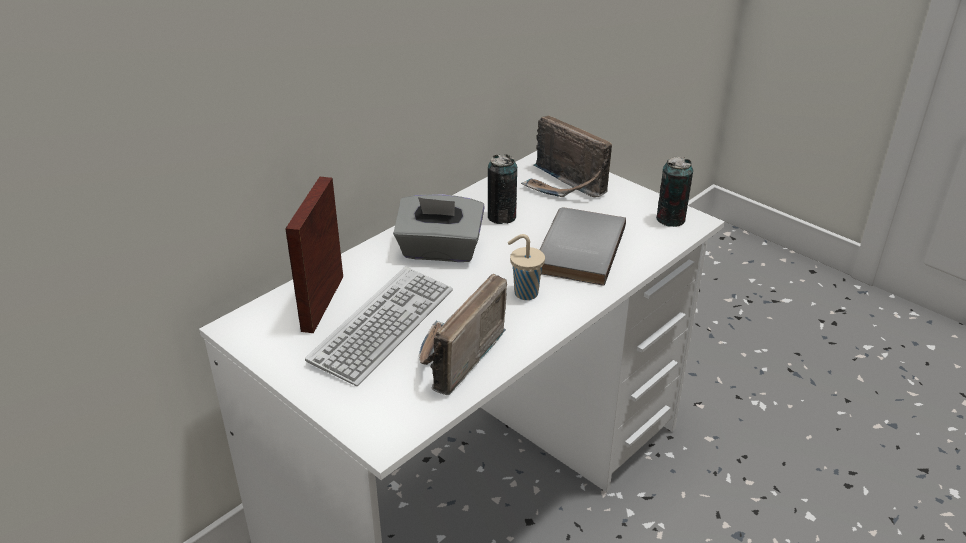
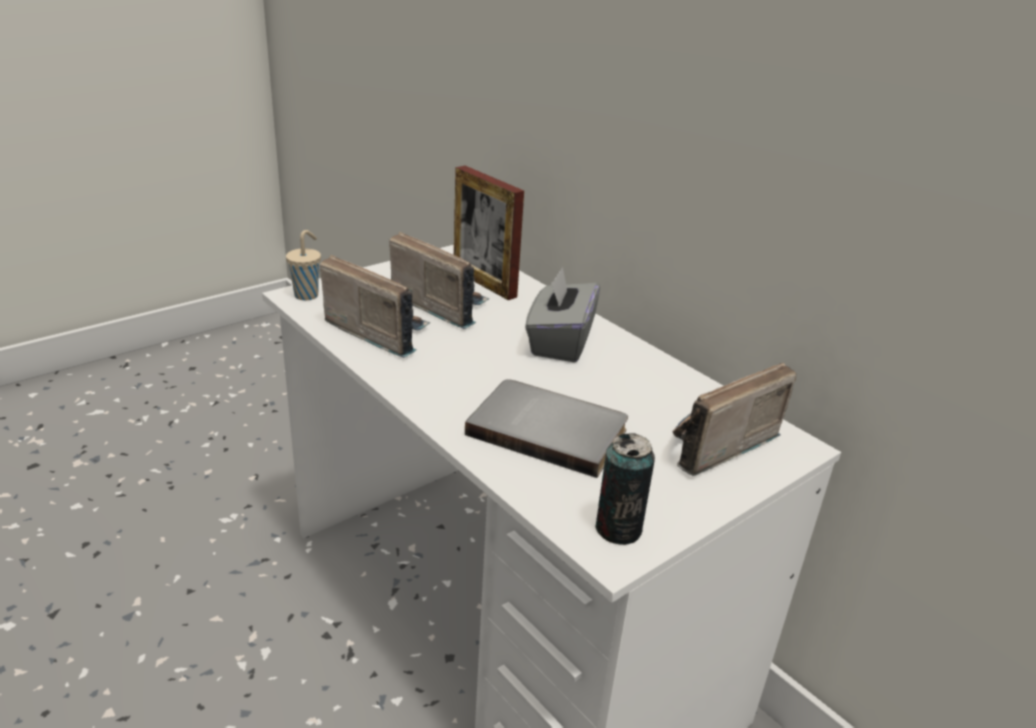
camera: 95 degrees right, 5 degrees down
picture frame [285,177,343,333] -> picture frame turned 150 degrees counterclockwise [454,166,524,300]
keyboard [305,267,453,386] -> radio [389,232,490,329]
can [488,154,517,224] -> none
beige cup [508,234,545,300] -> beige cup moved to [286,230,321,300]

